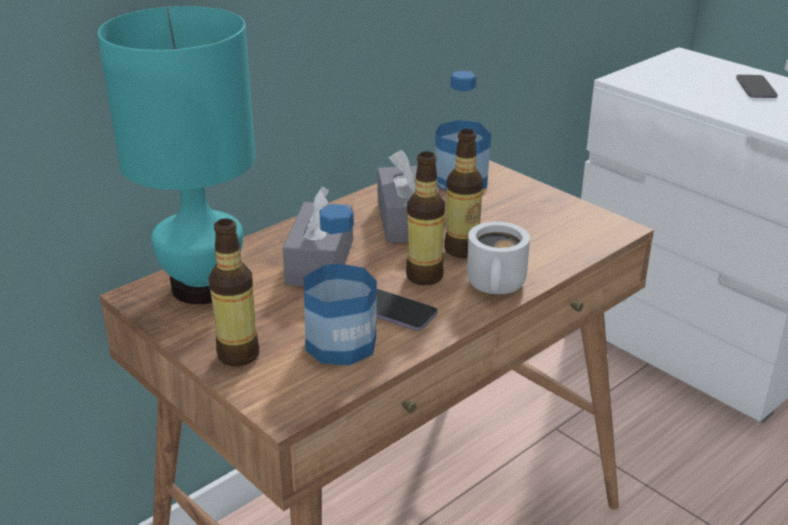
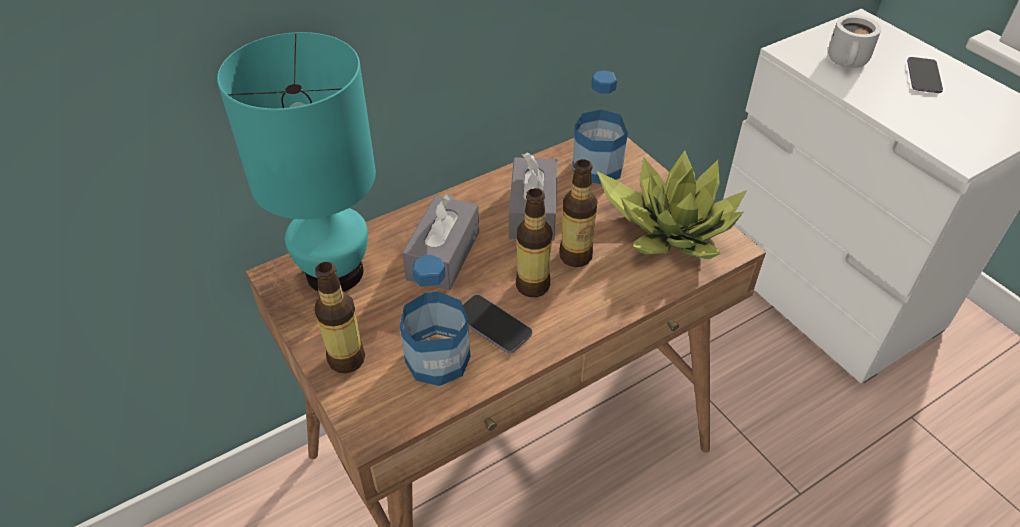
camera: 10 degrees right, 15 degrees up
white mug [467,222,530,294] -> white mug moved to [828,15,881,68]
none -> potted plant [597,150,747,259]

